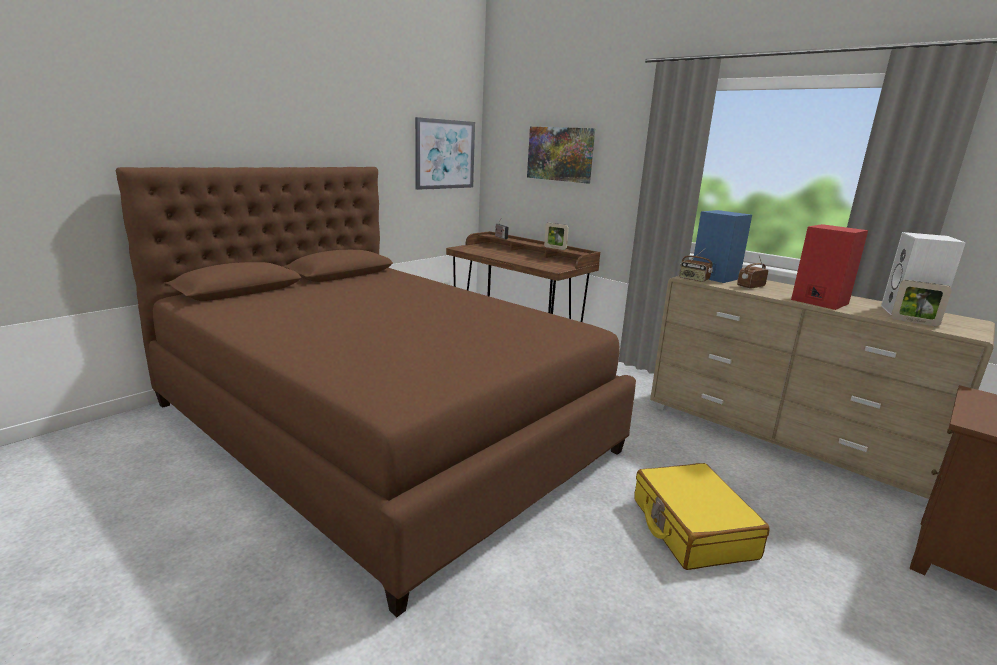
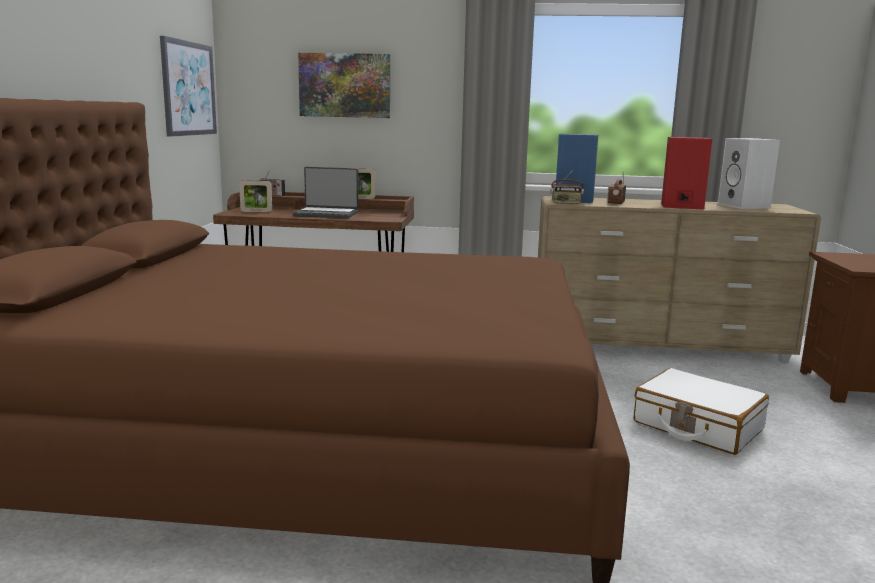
camera: 35 degrees left, 5 degrees down
yellow suitcase [634,463,770,570] -> white suitcase [634,368,769,455]
picture frame [891,280,952,326] -> picture frame moved to [239,180,272,212]
none -> laptop [293,167,358,218]

